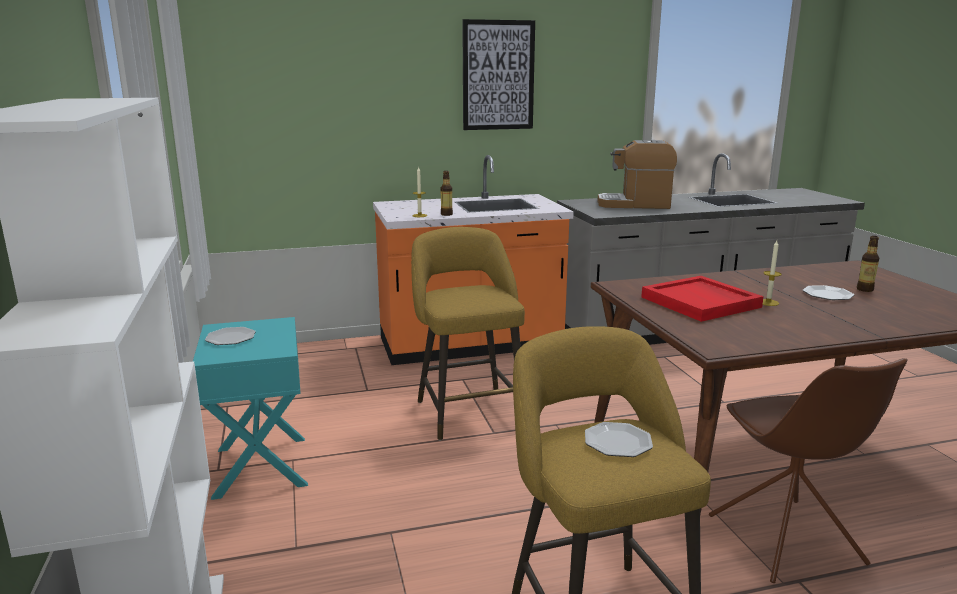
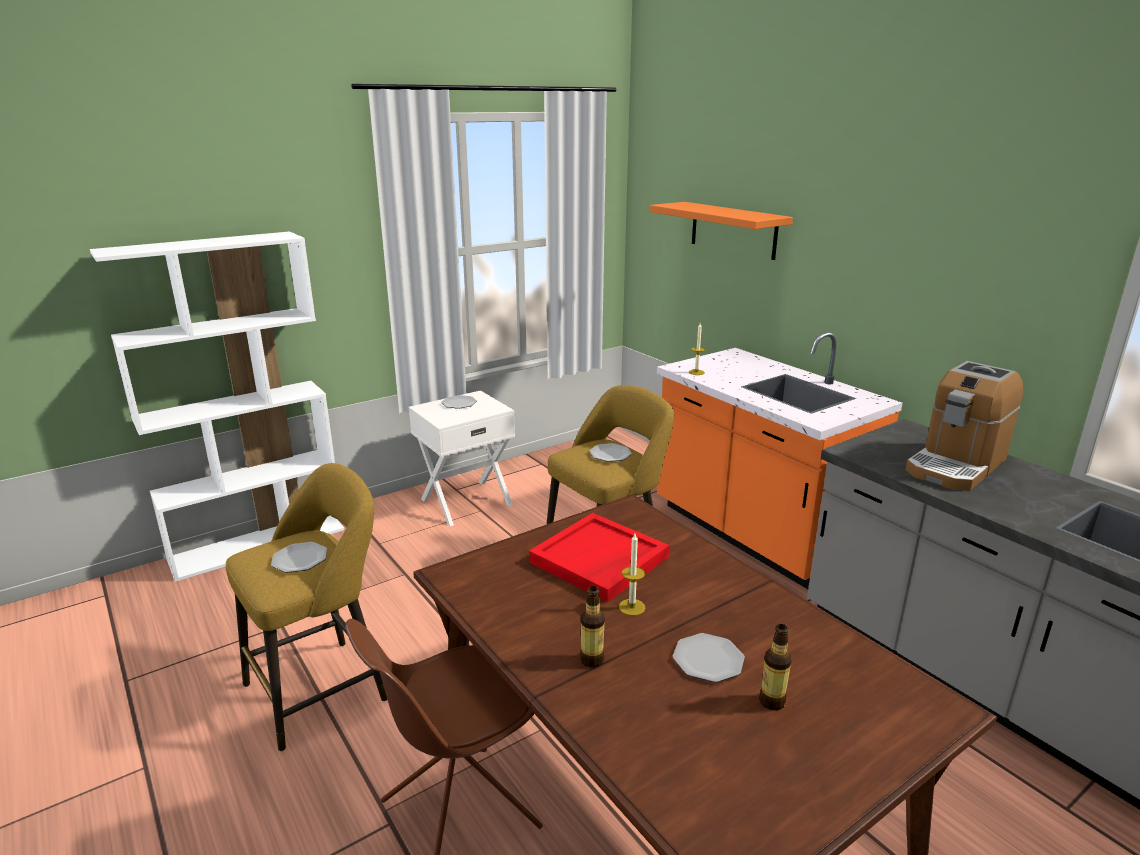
camera: 70 degrees right, 5 degrees up
turquoise nightstand [193,317,308,500] -> white nightstand [409,390,515,526]
bottle [440,171,453,216] -> bottle moved to [580,586,605,668]
picture [462,19,535,130] -> none
coffee machine [598,140,677,209] -> coffee machine turned 120 degrees counterclockwise [905,361,1023,491]
none -> plate [589,443,632,462]
none -> orange shelf [649,202,793,260]

